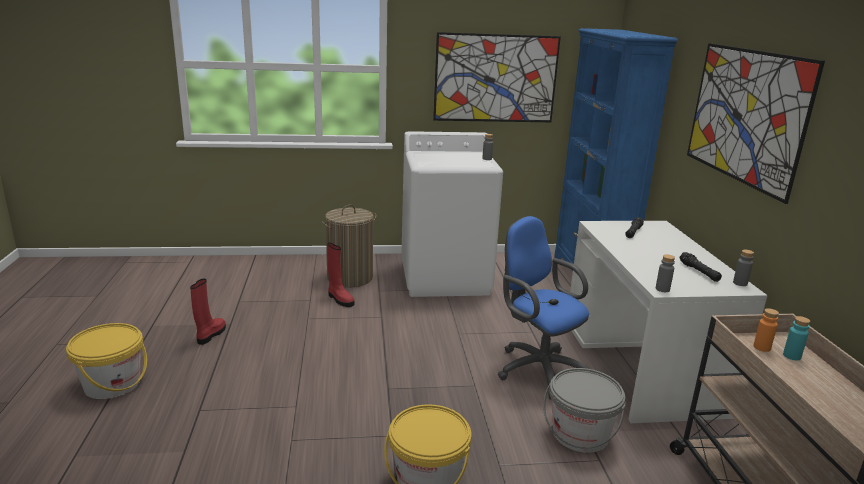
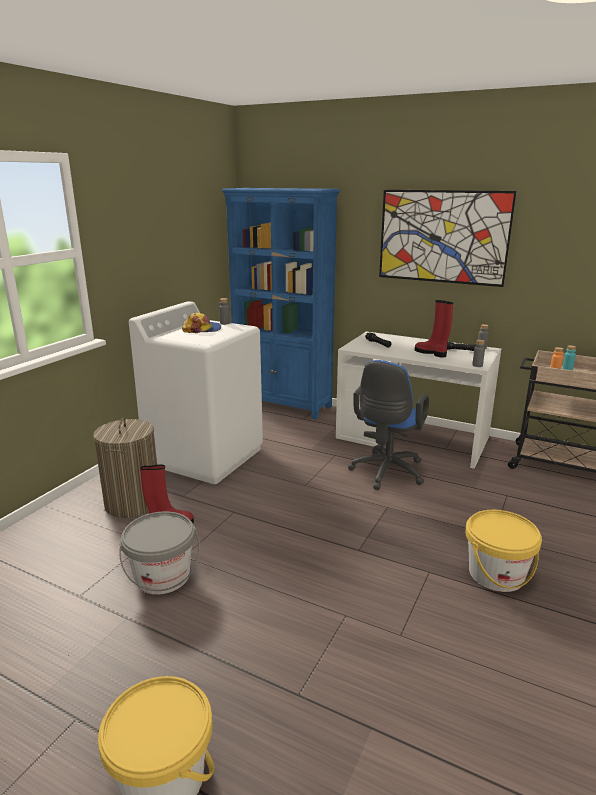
camera: 55 degrees left, 0 degrees up
red boot [190,279,226,345] -> red boot moved to [415,300,453,358]
picture [433,32,561,122] -> none
blue office chair [498,216,589,400] -> blue office chair turned 60 degrees counterclockwise [348,360,429,490]
grey bucket [543,368,625,453] -> grey bucket moved to [120,511,200,595]
none -> cap [182,313,221,333]

